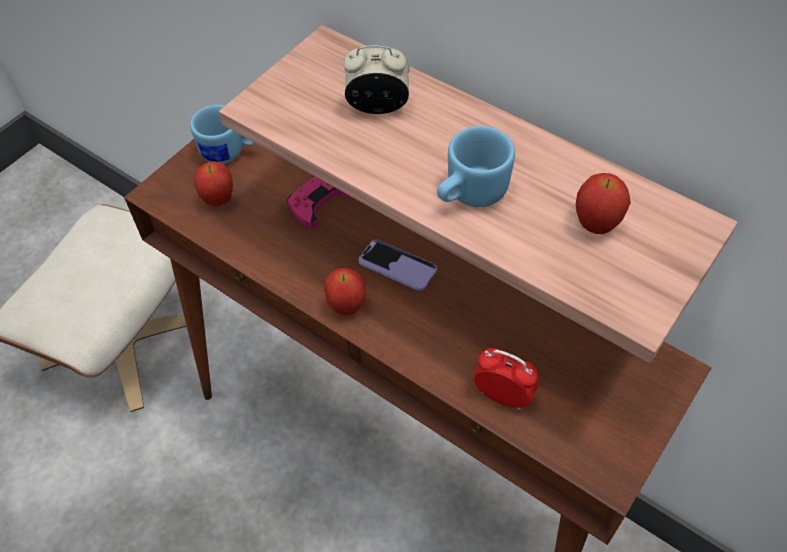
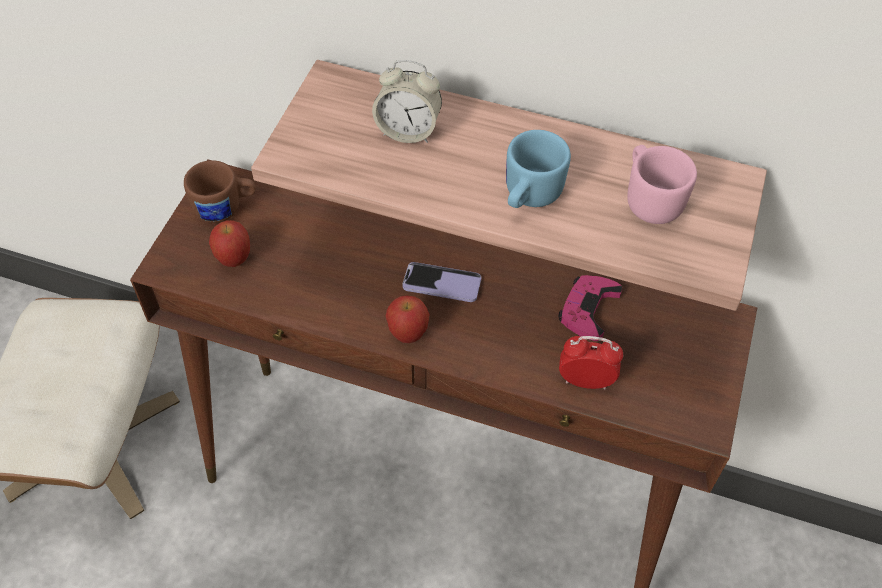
camera: 20 degrees left, 0 degrees up
blue mug [190,105,255,164] -> brown mug [184,160,256,223]
pink game controller [287,177,352,228] -> pink game controller moved to [558,275,622,341]
alarm clock [343,45,410,114] -> alarm clock turned 150 degrees counterclockwise [372,60,442,143]
apple [576,173,631,234] -> pink mug [627,145,697,224]

